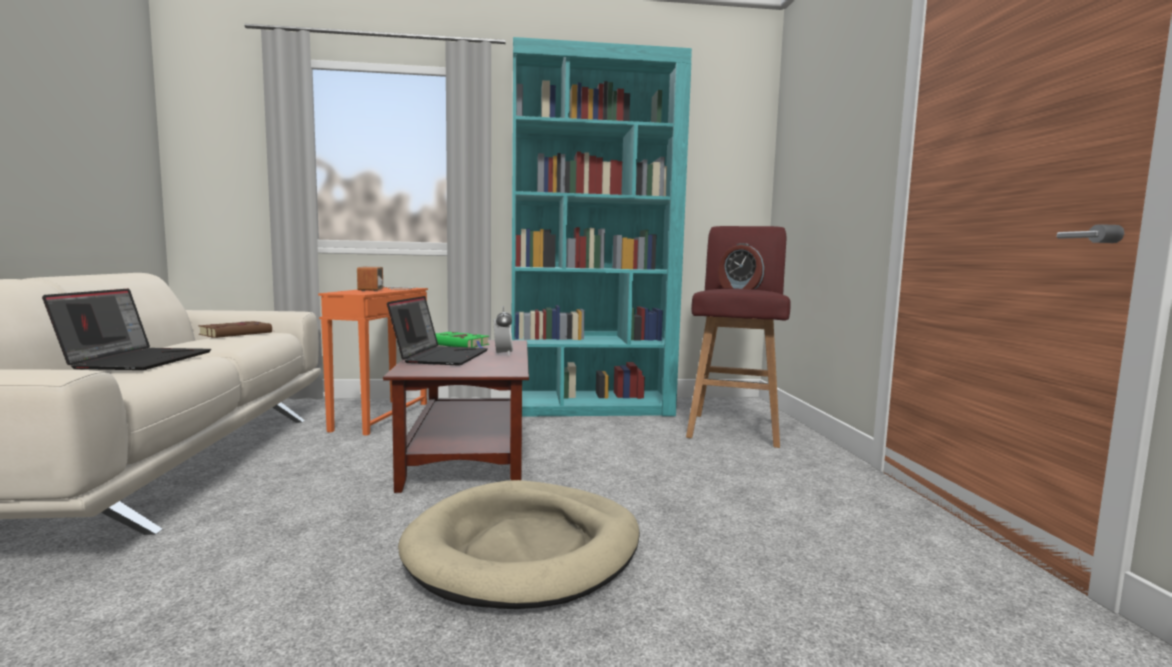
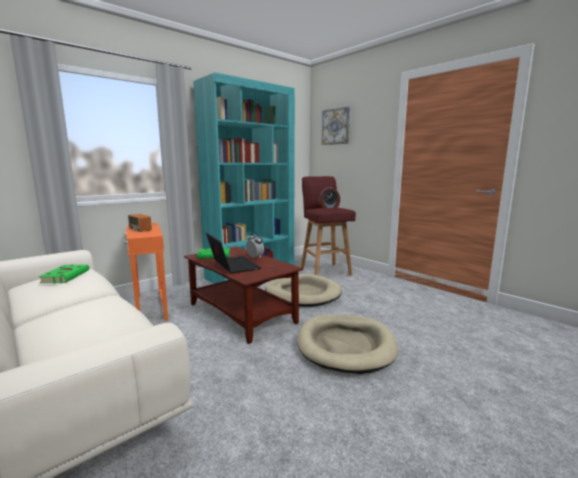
camera: 35 degrees left, 5 degrees up
laptop [42,289,211,370] -> none
brown book [198,321,272,338] -> green book [39,264,89,284]
none -> beige dog bed [265,274,342,307]
none -> picture [322,106,351,145]

